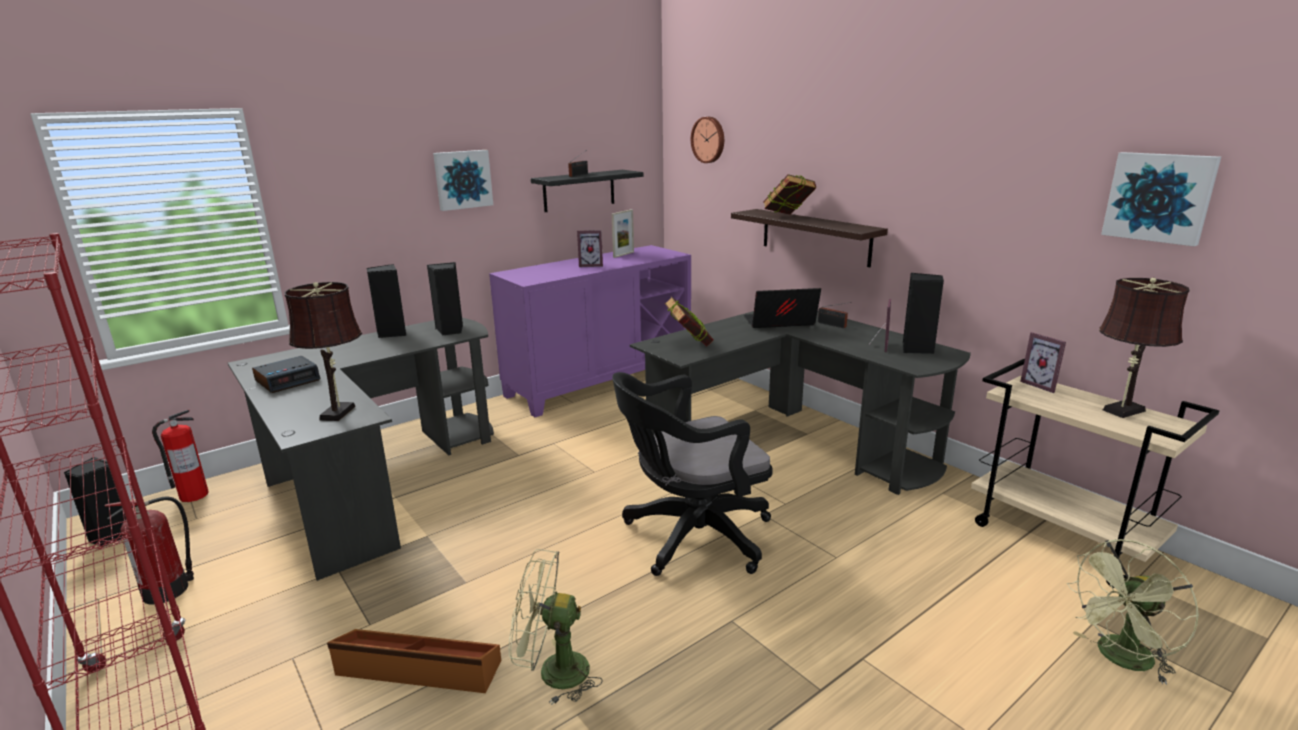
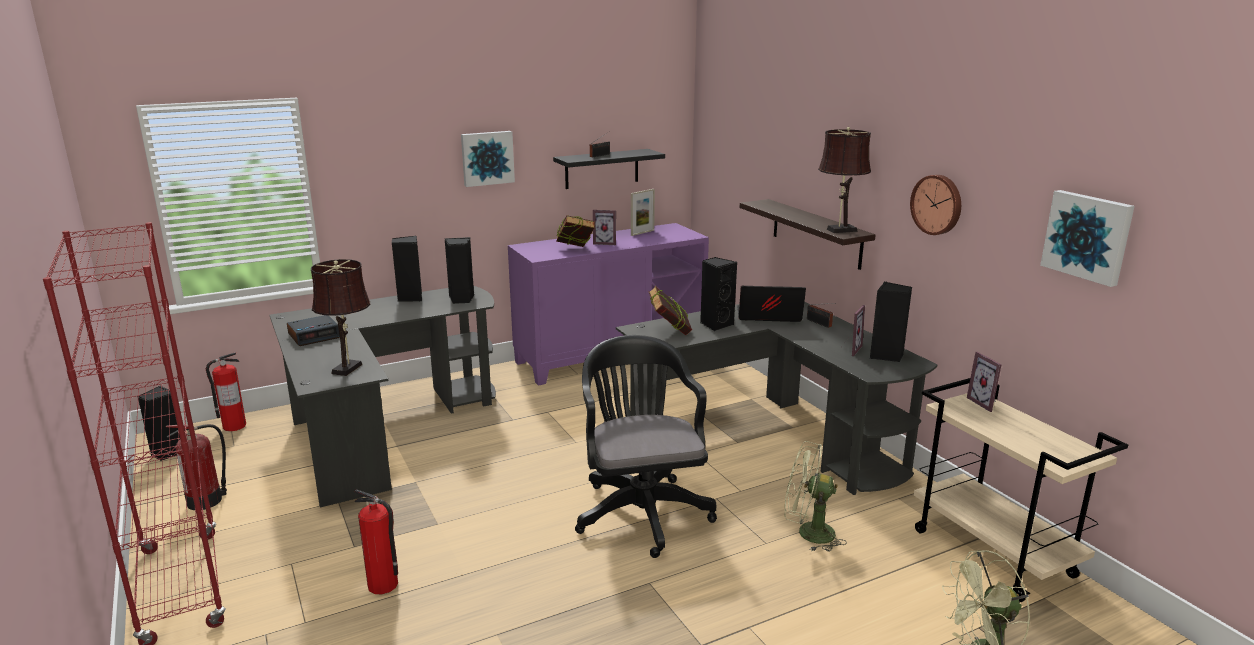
camera: 10 degrees right, 0 degrees up
brown storage box [327,629,501,693] -> fire extinguisher [355,489,398,594]
green fan [509,549,603,705] -> green fan moved to [785,441,847,552]
black office chair [612,372,773,576] -> black office chair turned 90 degrees clockwise [575,335,717,558]
wall clock [691,117,724,163] -> wall clock moved to [910,175,961,235]
book [763,174,816,215] -> book moved to [556,215,595,247]
brown table lamp [1099,278,1189,418] -> brown table lamp moved to [818,127,871,233]
none -> black speaker [700,257,737,331]

